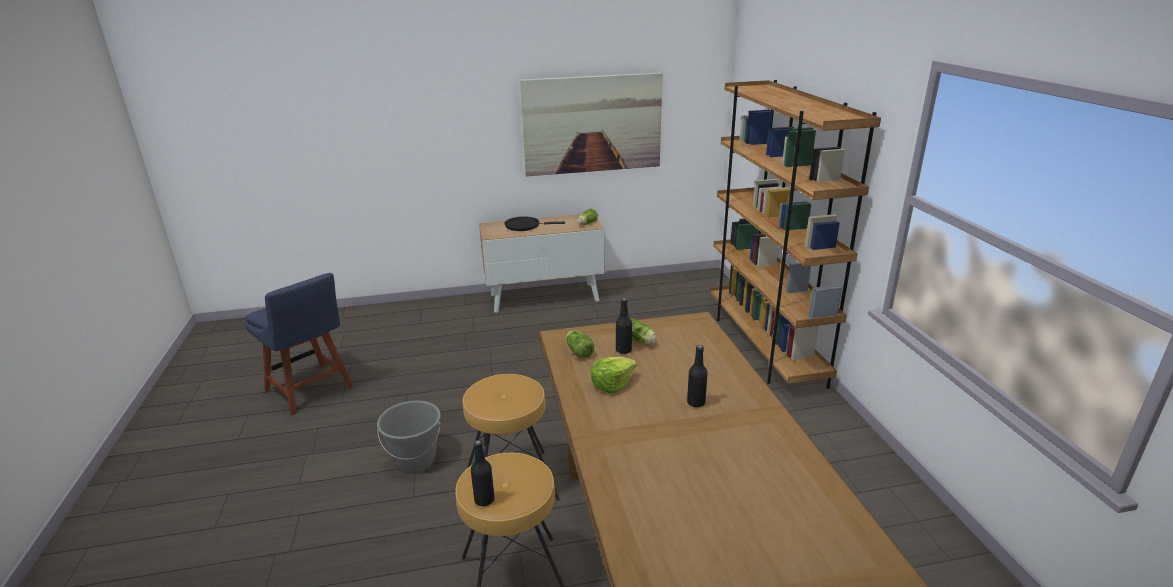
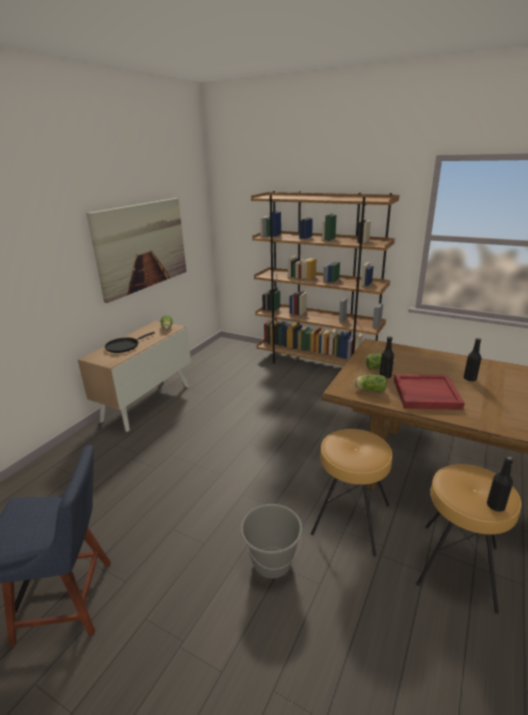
camera: 50 degrees left, 0 degrees up
lettuce [590,357,637,394] -> red tray [394,374,465,410]

